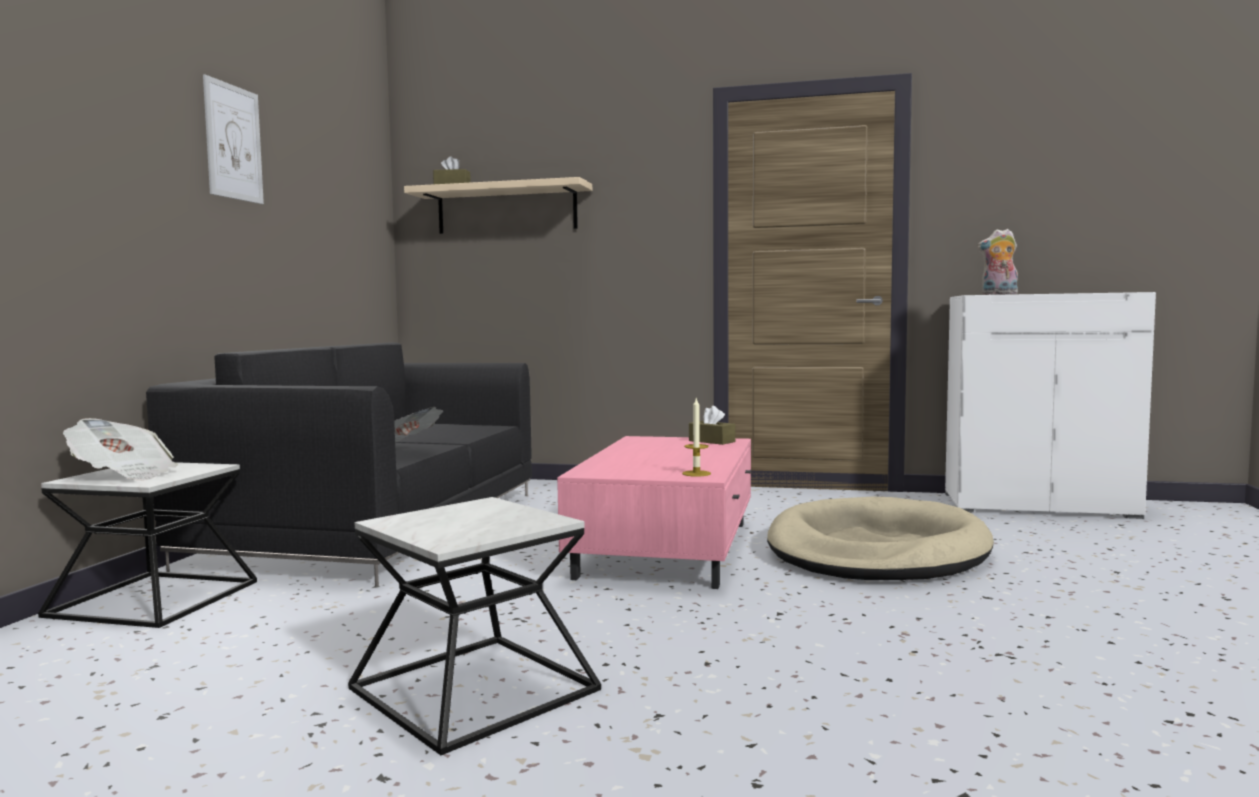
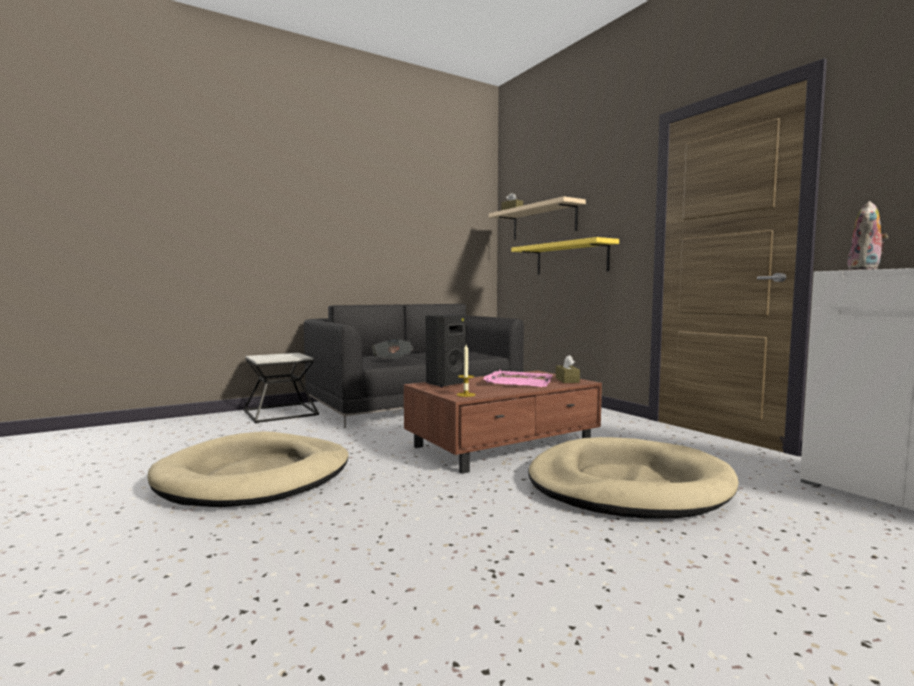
camera: 45 degrees right, 0 degrees up
newspaper [63,418,178,481] -> none
picture [203,74,264,204] -> none
side table [348,497,601,755] -> beige dog bed [147,431,349,507]
pink coffee table [557,436,751,589] -> brown coffee table [404,370,602,474]
plush toy [977,229,1018,295] -> plush toy turned 105 degrees counterclockwise [848,201,889,270]
none -> black speaker [426,315,466,387]
none -> pink tray [483,370,553,387]
none -> yellow shelf [511,237,619,275]

